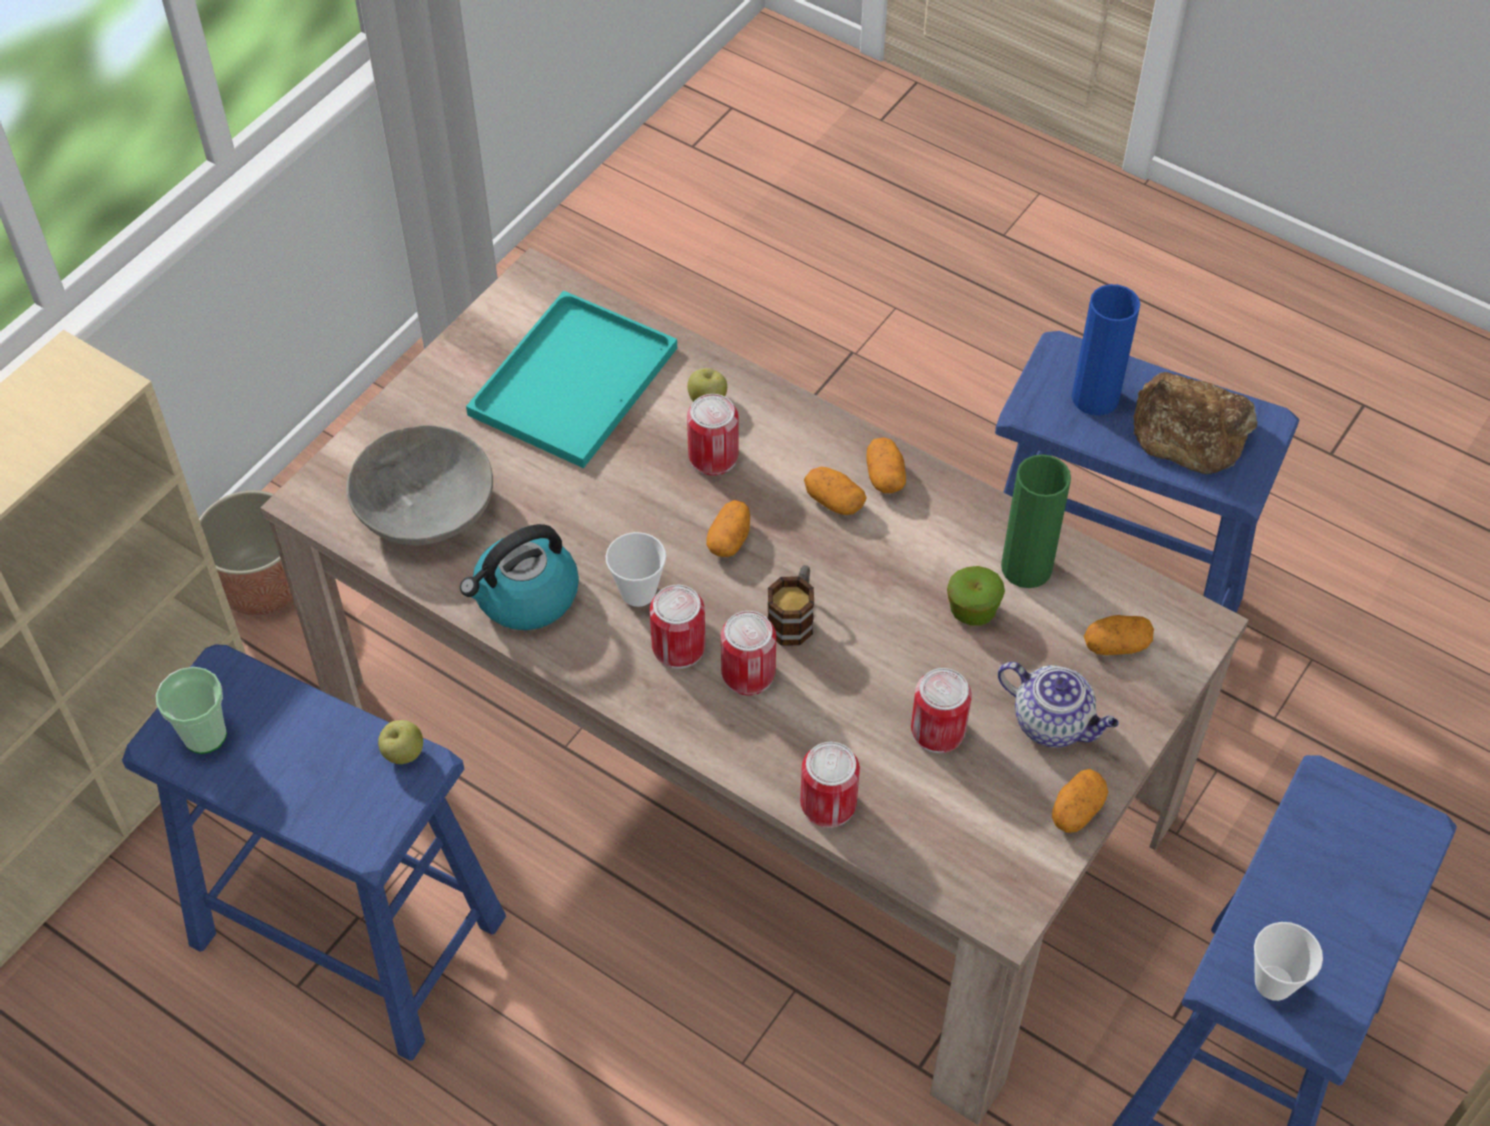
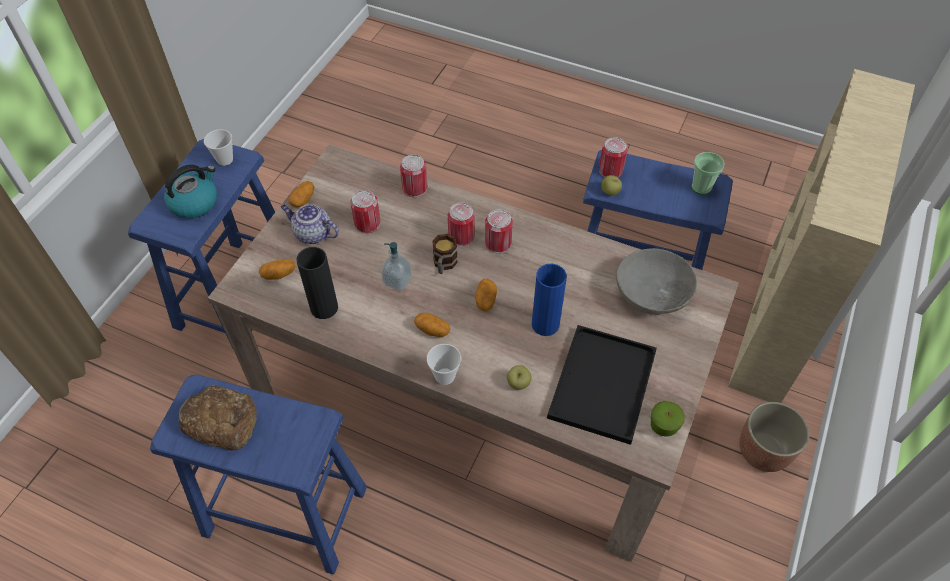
camera: 170 degrees right, 0 degrees up
kettle [460,524,579,630] -> kettle moved to [164,165,217,219]
turquoise tray [466,290,677,468] -> black tray [547,325,657,445]
cup [606,532,666,607] -> cup moved to [427,344,461,385]
can [687,394,739,476] -> can moved to [599,137,628,177]
potato [867,437,906,493] -> none
apple [947,566,1005,626] -> apple moved to [651,401,685,437]
green vase [1001,454,1071,588] -> black vase [296,247,338,319]
blue vase [1072,284,1140,416] -> blue vase moved to [532,264,567,336]
none -> soap dispenser [381,242,412,291]

